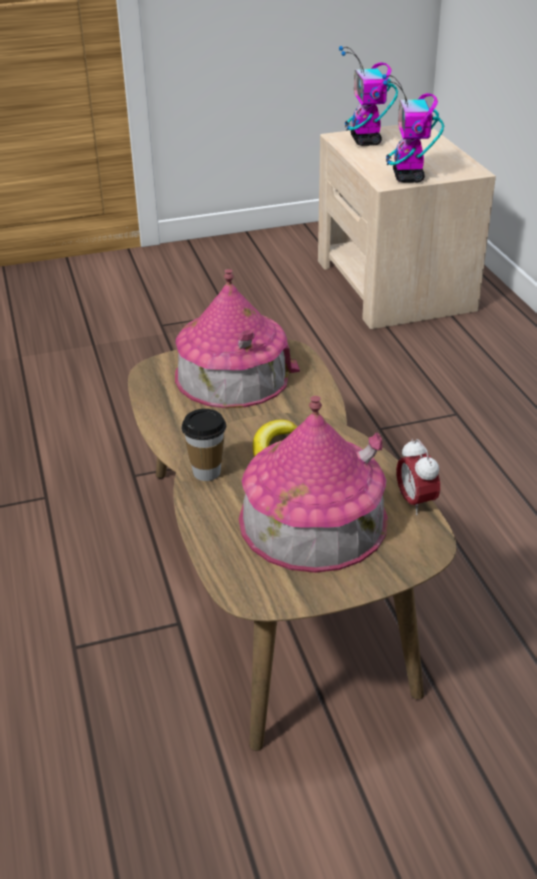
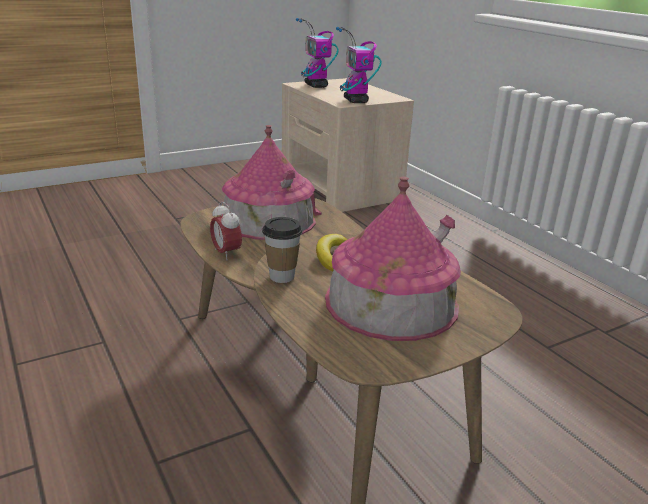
camera: 15 degrees left, 10 degrees down
alarm clock [396,439,440,515] -> alarm clock moved to [210,202,242,260]

